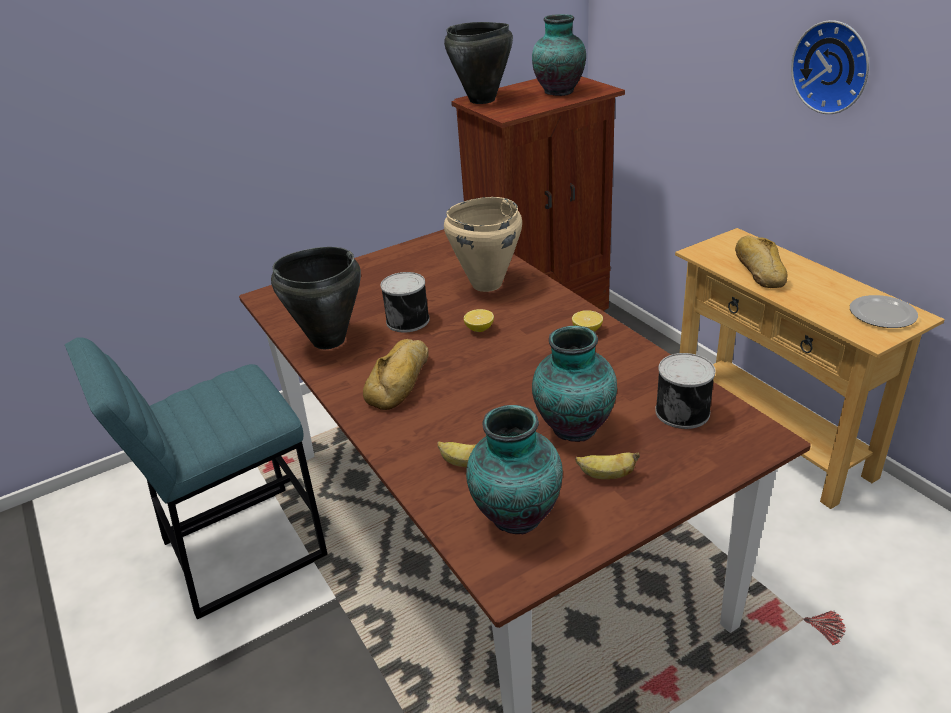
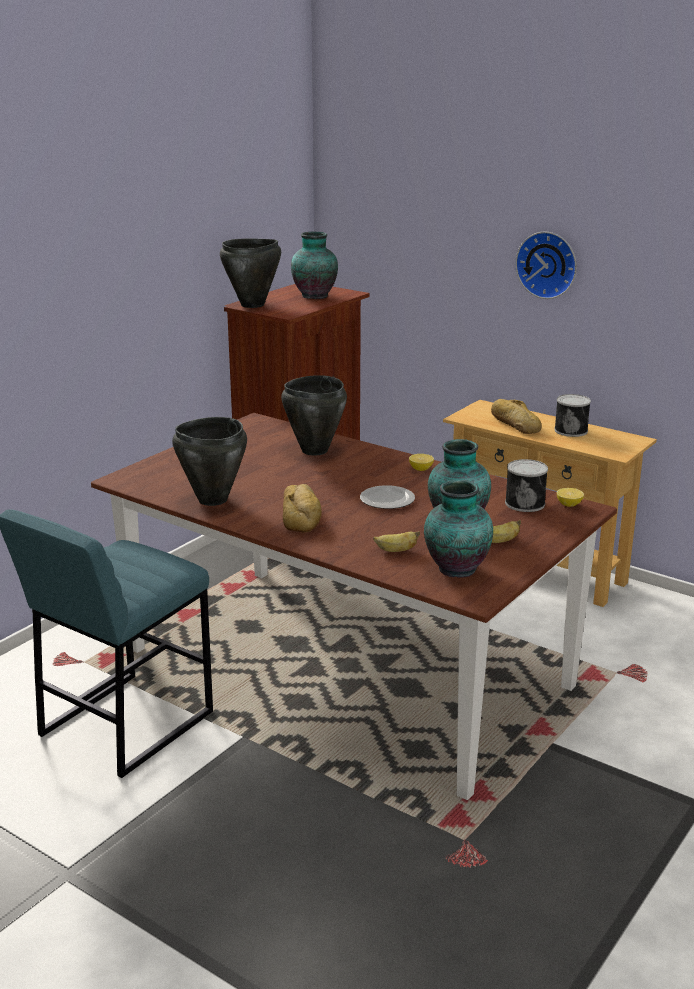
camera: 25 degrees left, 10 degrees down
can [381,272,430,333] -> can moved to [554,394,591,437]
beige cooking pot [444,197,522,292] -> black cooking pot [281,375,347,456]
lemon [464,309,494,332] -> lemon moved to [557,488,584,507]
plate [850,295,918,328] -> plate moved to [360,485,415,509]

